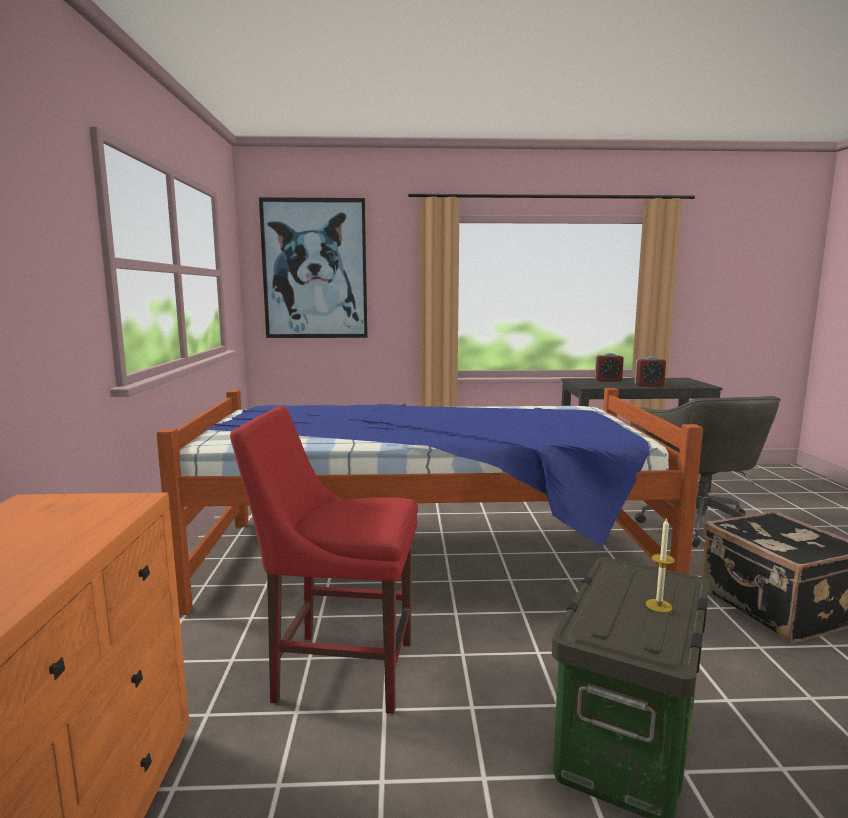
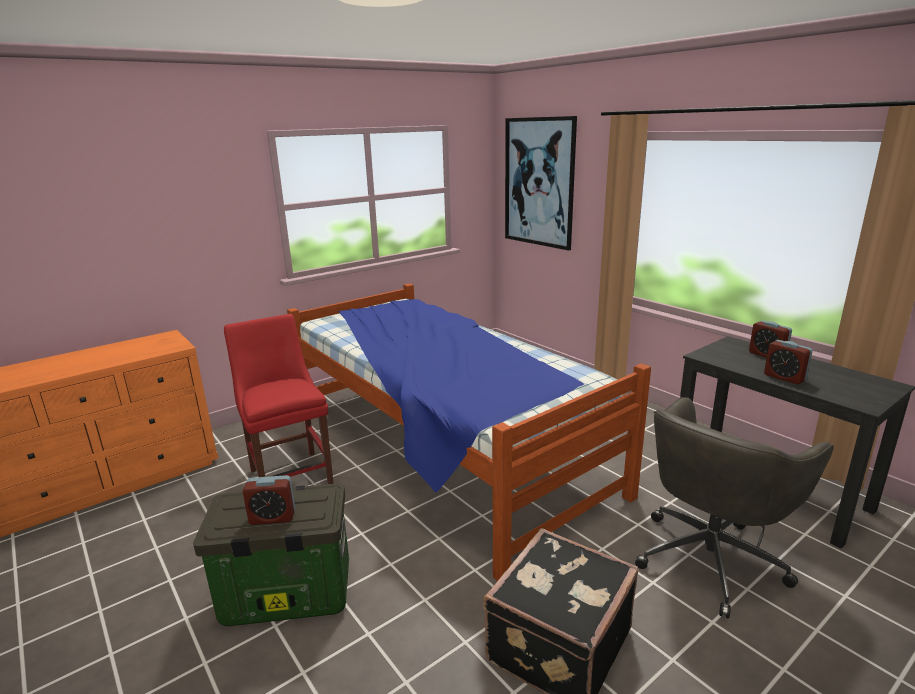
camera: 55 degrees right, 10 degrees up
candle [646,517,675,613] -> alarm clock [243,475,295,525]

